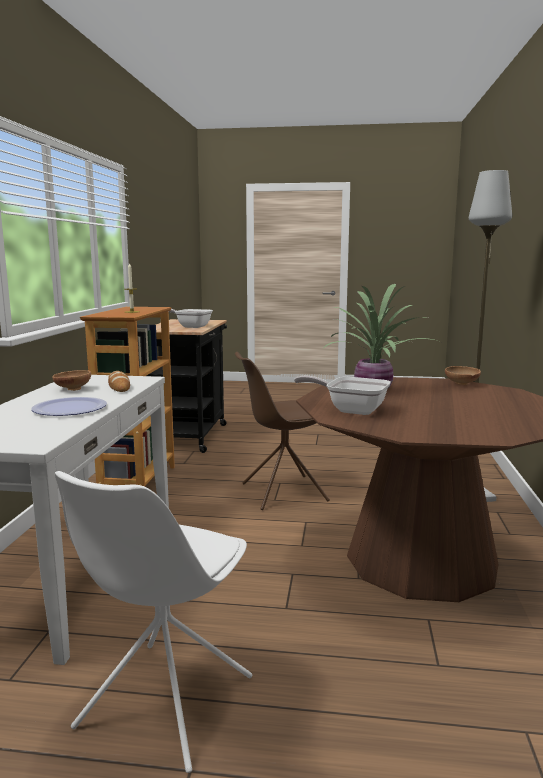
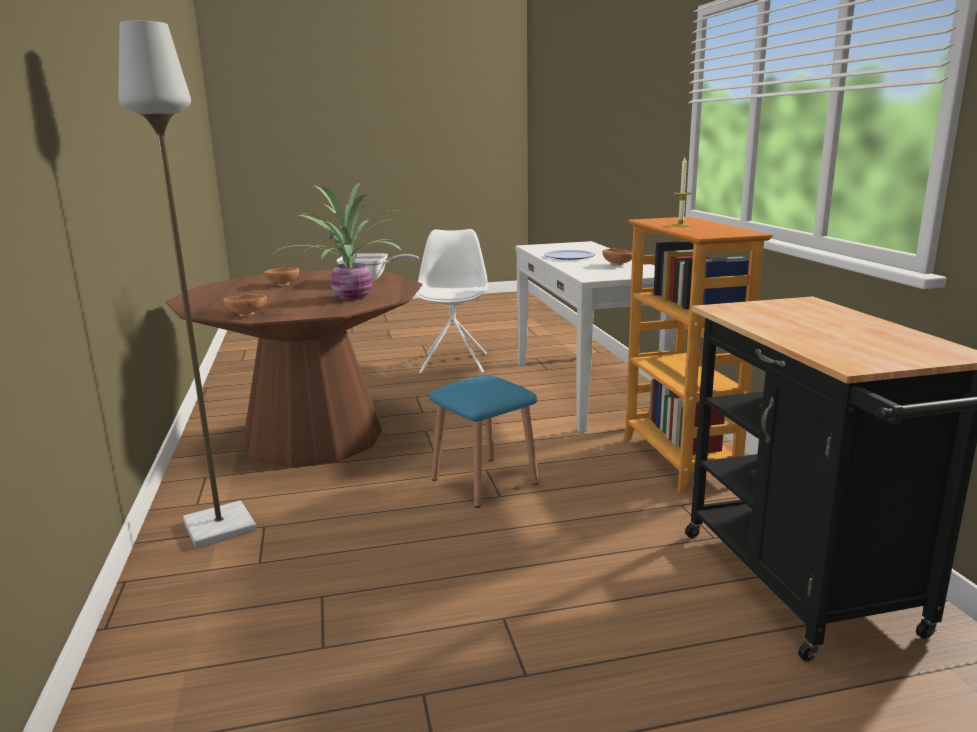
camera: 160 degrees right, 5 degrees up
bread [108,371,130,392] -> none
frying pan [168,309,213,328] -> none
brown chair [235,352,330,510] -> blue stool [429,375,539,508]
none -> brown bowl [263,267,299,286]

